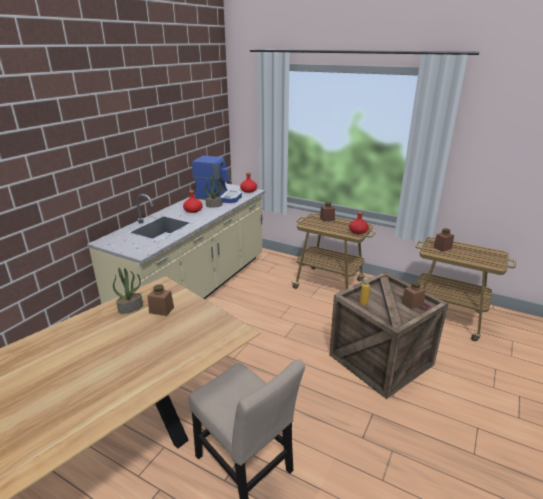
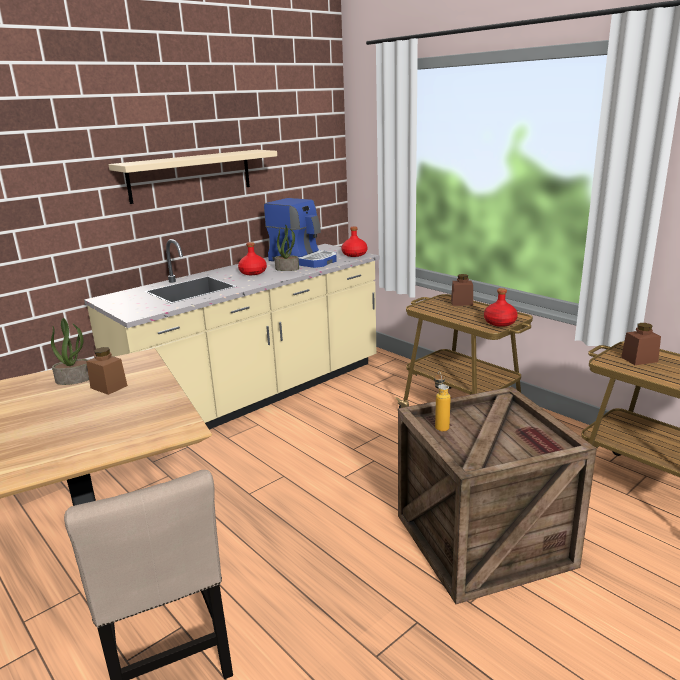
camera: 20 degrees right, 5 degrees down
brown jar [401,282,425,310] -> none
none -> beige shelf [108,150,277,204]

